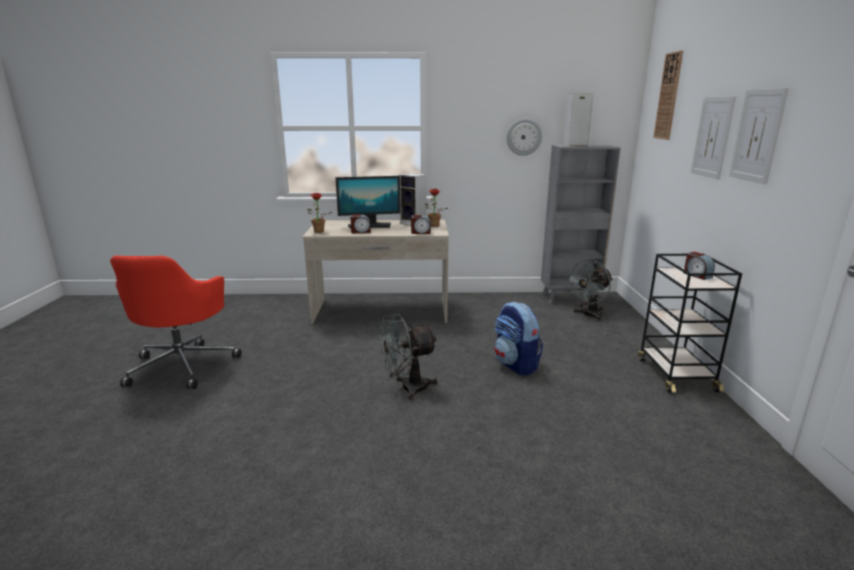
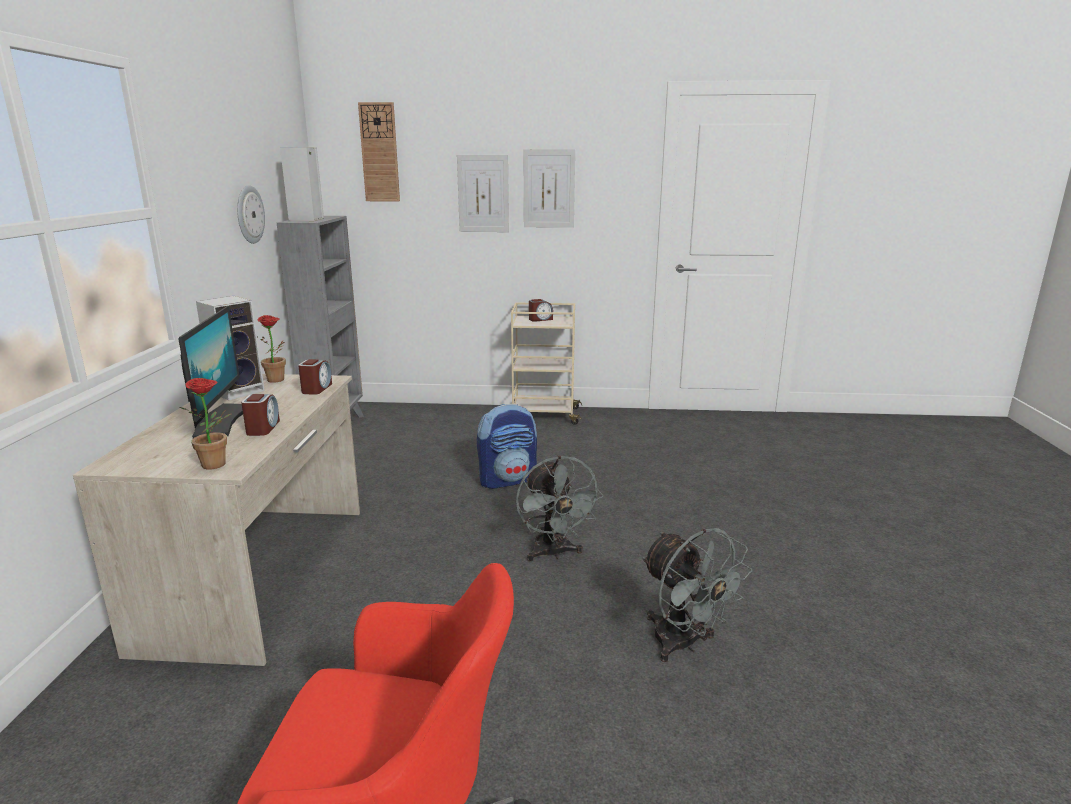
camera: 85 degrees left, 0 degrees up
grey fan [565,259,613,321] -> grey fan moved to [642,528,752,662]
black cart [638,254,742,393] -> beige cart [511,303,582,425]

